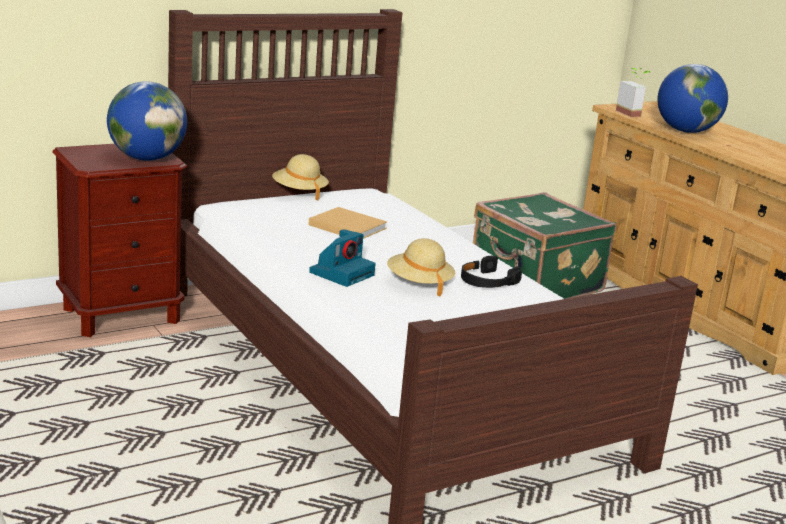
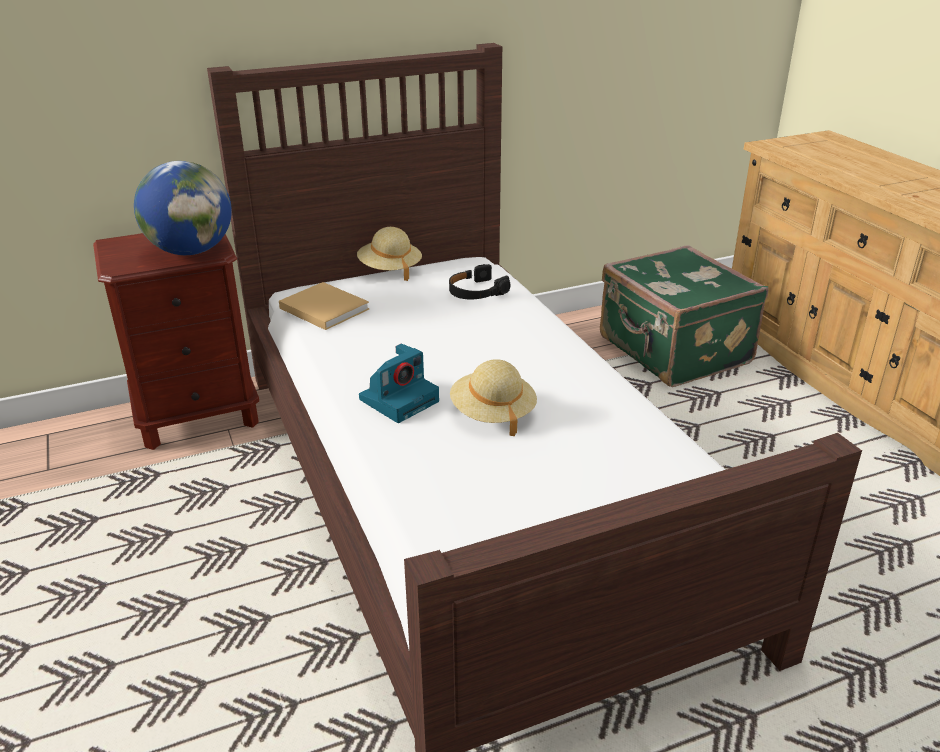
camera: 10 degrees right, 10 degrees up
beige book [308,207,387,239] -> beige book moved to [279,282,370,330]
black headphones [461,256,522,288] -> black headphones moved to [449,264,510,299]
potted plant [616,68,650,117] -> none
globe [658,64,728,133] -> none

